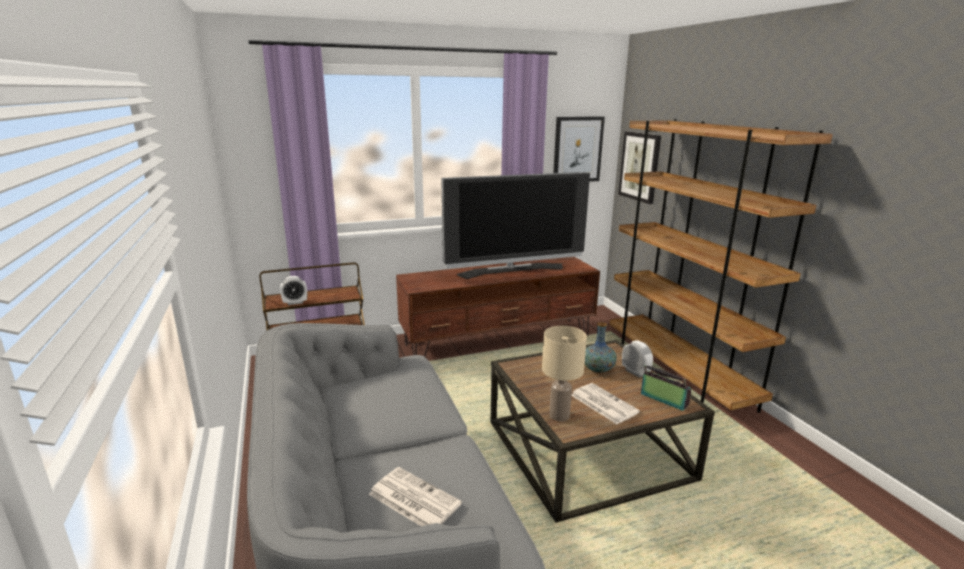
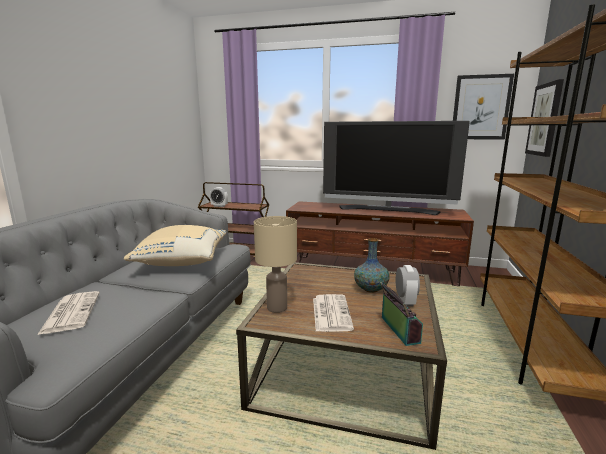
camera: 35 degrees right, 5 degrees down
none -> beige pillow [124,225,226,266]

